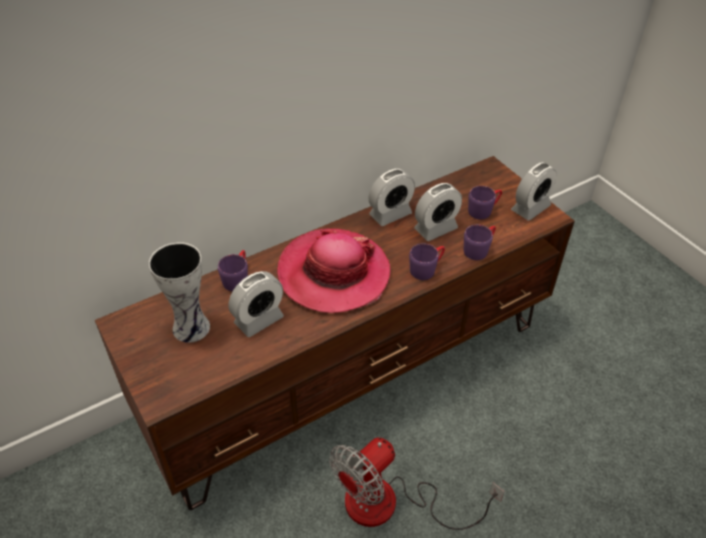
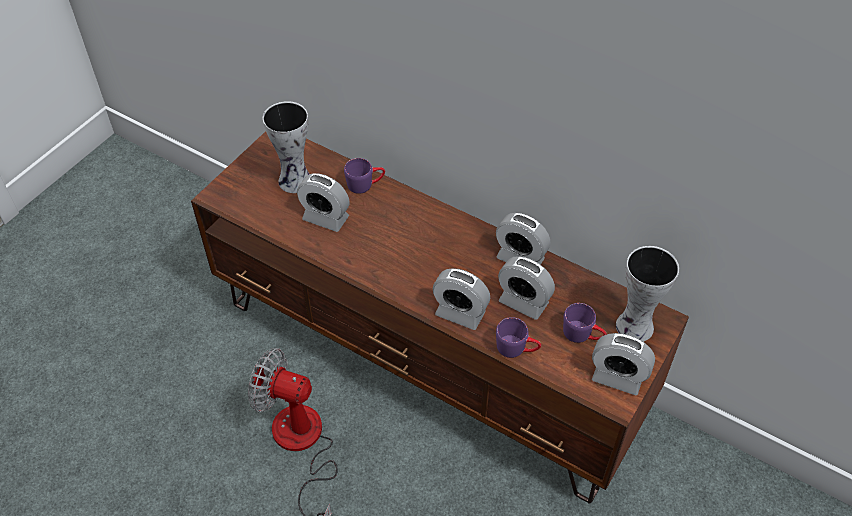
camera: 65 degrees right, 5 degrees up
hat [277,228,391,313] -> none
purple mug [409,243,445,280] -> alarm clock [433,268,490,330]
none -> vase [616,246,679,342]

